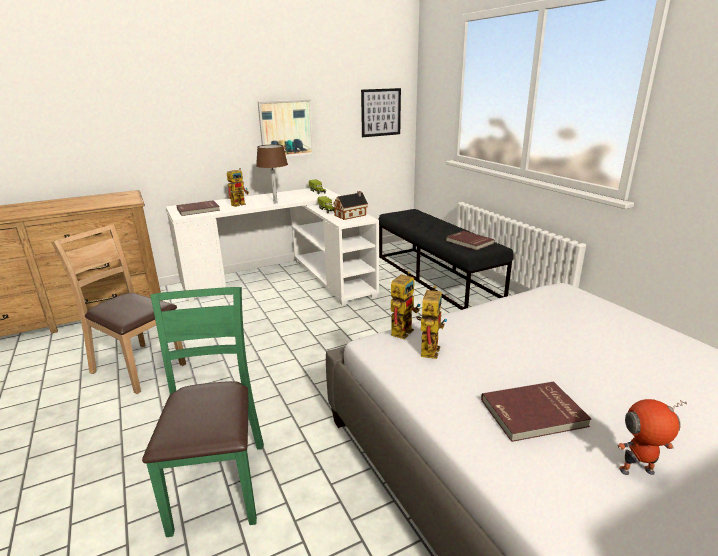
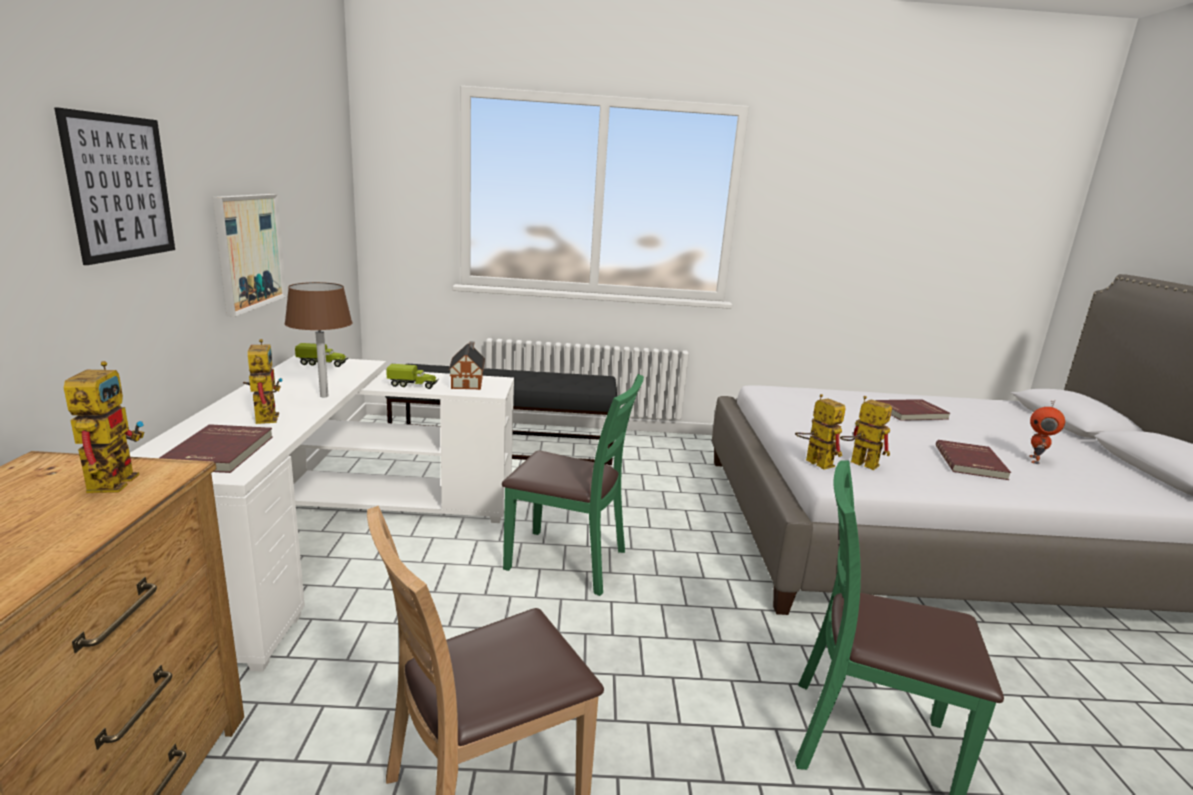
camera: 65 degrees left, 5 degrees down
picture [361,88,401,137] -> picture moved to [54,107,175,265]
red book [446,231,495,250] -> red book moved to [875,399,951,421]
none -> toy robot [64,361,144,493]
none -> green chair [502,374,644,596]

